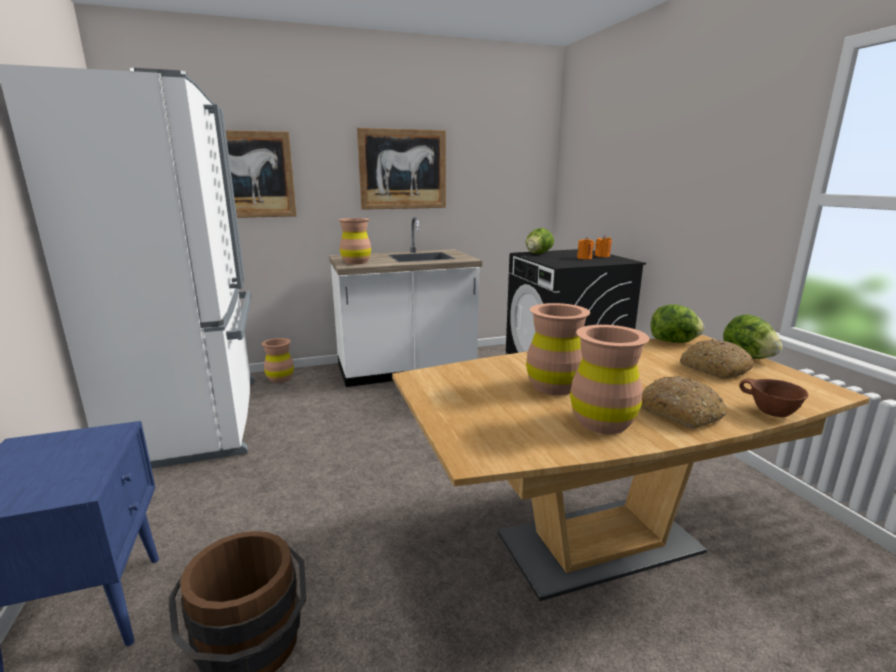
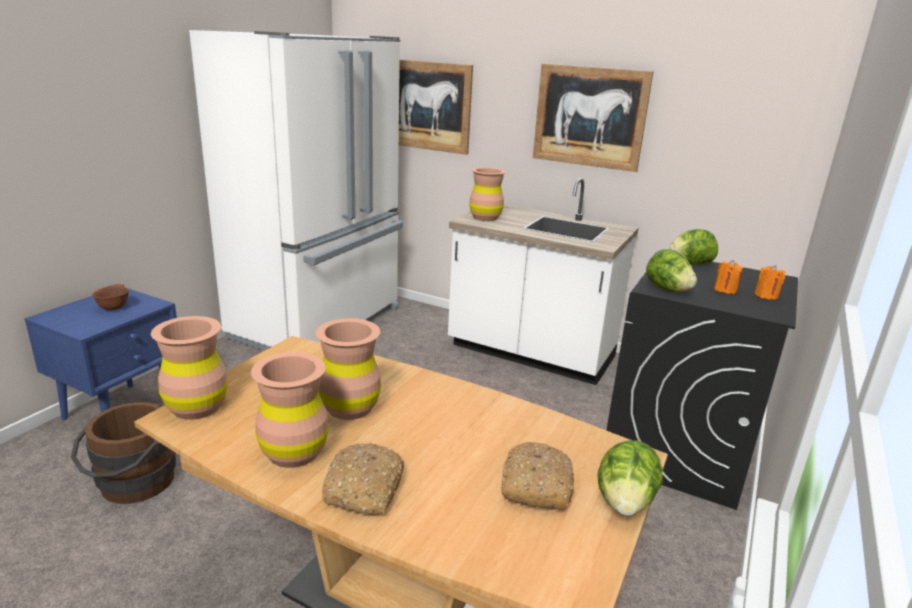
camera: 45 degrees right, 5 degrees up
brown vase [261,338,294,383] -> brown vase moved to [151,316,228,420]
lettuce [651,304,704,343] -> lettuce moved to [646,249,697,292]
brown bowl [739,378,808,417] -> brown bowl moved to [92,284,129,310]

